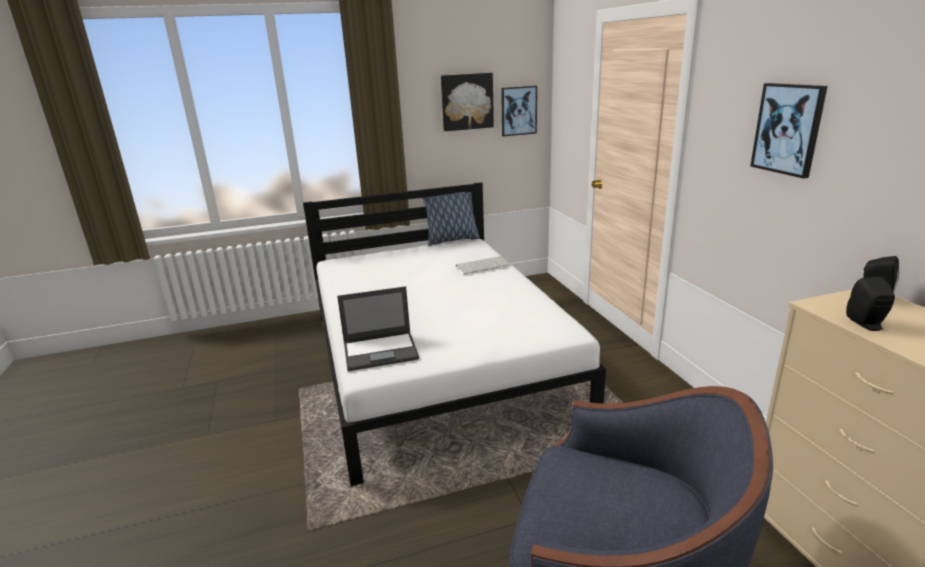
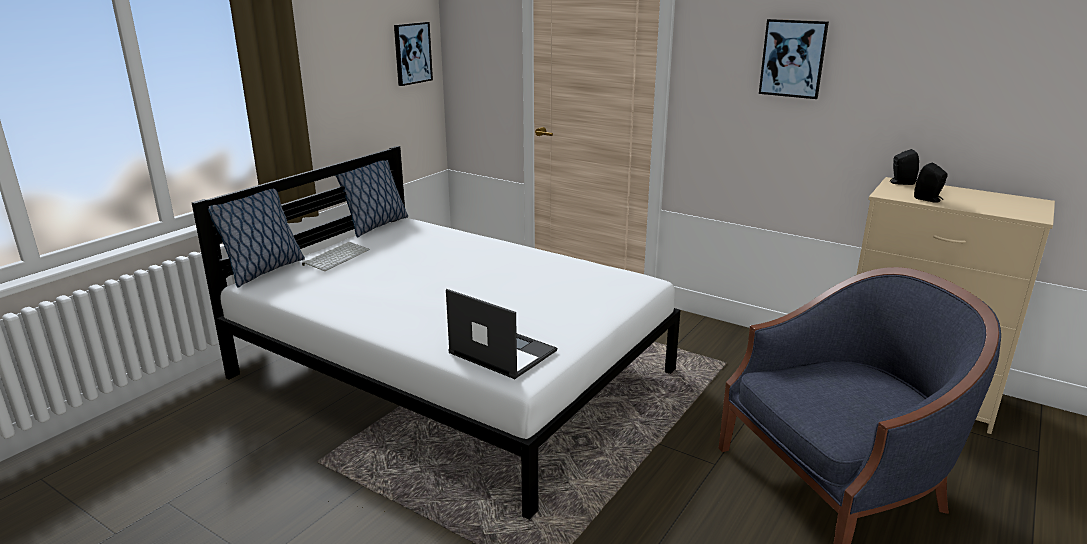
camera: 40 degrees left, 0 degrees up
laptop [337,286,419,371] -> laptop turned 90 degrees counterclockwise [446,289,557,379]
picture [441,73,494,131] -> none
keyboard [456,256,511,274] -> keyboard moved to [302,242,370,271]
none -> pillow [208,189,305,288]

